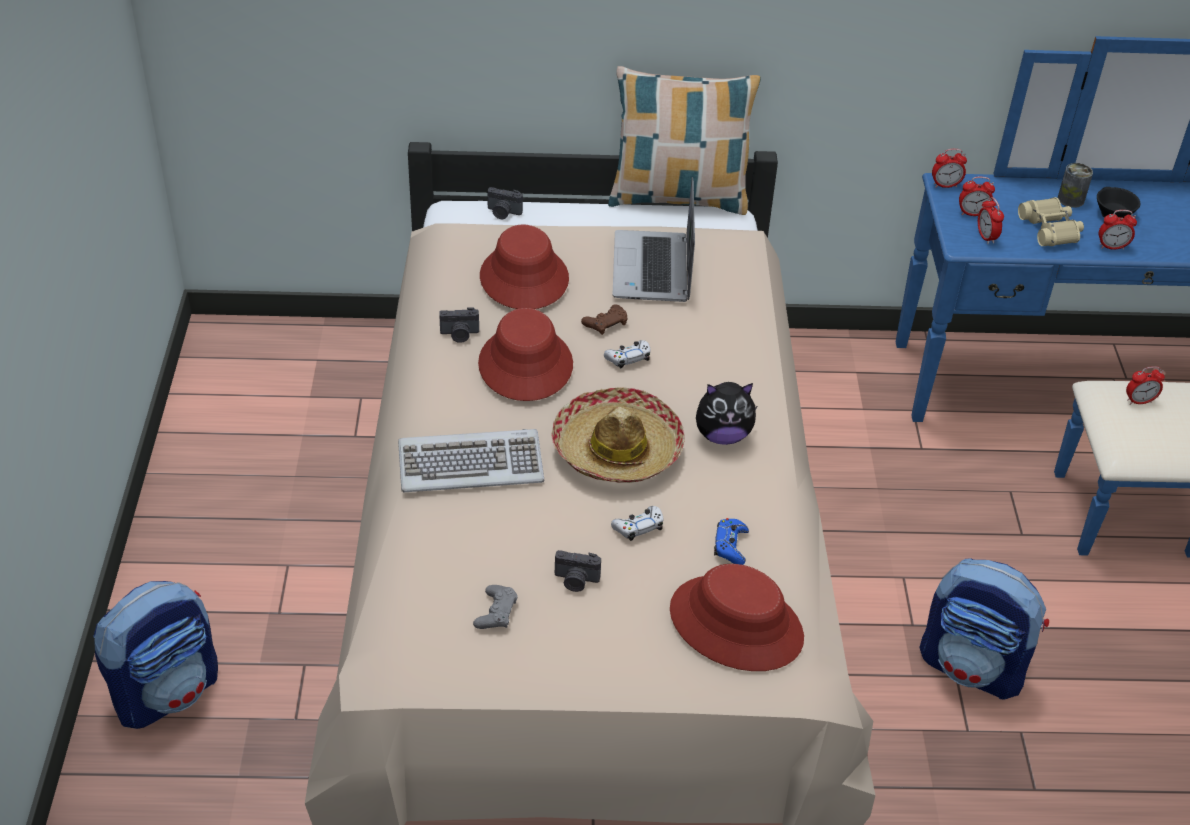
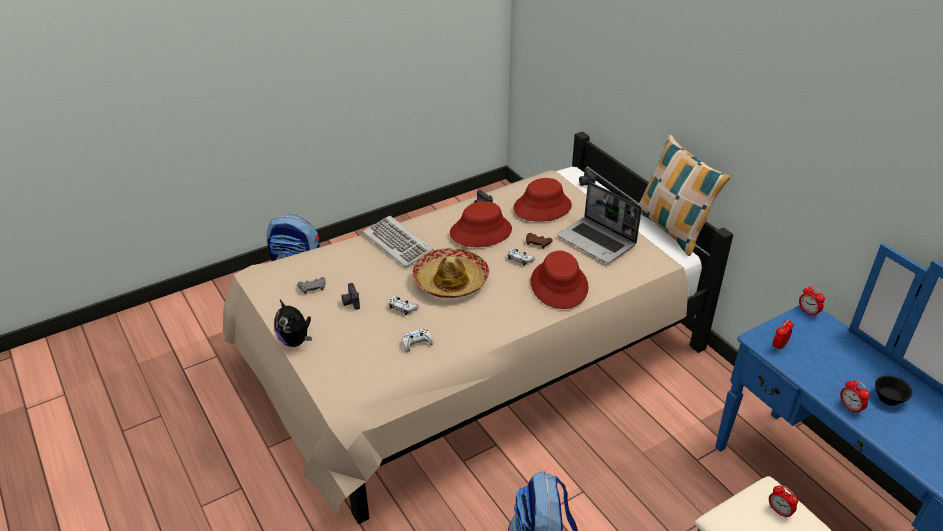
camera: 60 degrees right, 5 degrees down
laptop [613,177,695,302] -> laptop turned 105 degrees counterclockwise [557,182,642,263]
red hat [670,564,804,671] -> red hat moved to [531,251,589,309]
plush toy [696,382,758,445] -> plush toy moved to [274,300,312,347]
blue game controller [714,518,749,565] -> white game controller [402,329,434,352]
alarm clock [959,177,995,216] -> none
beige binoculars [1018,197,1084,246] -> none
can [1058,163,1093,208] -> none

